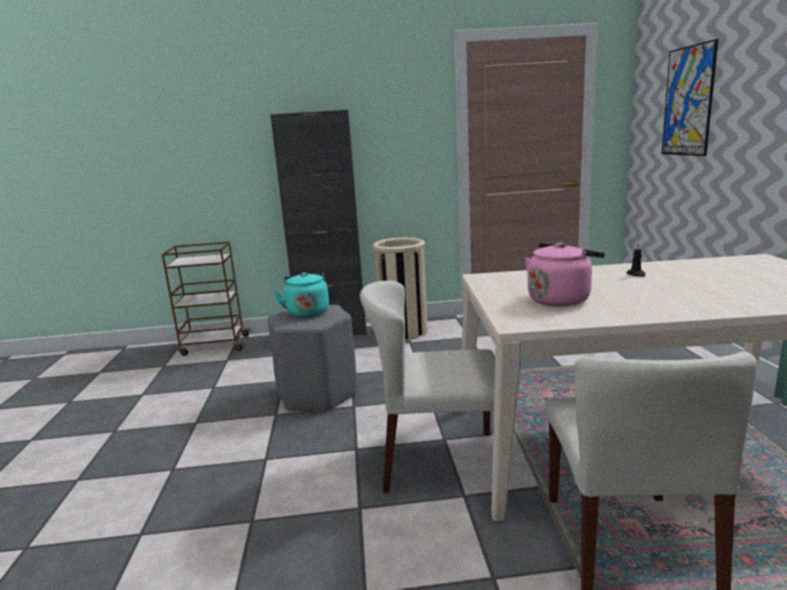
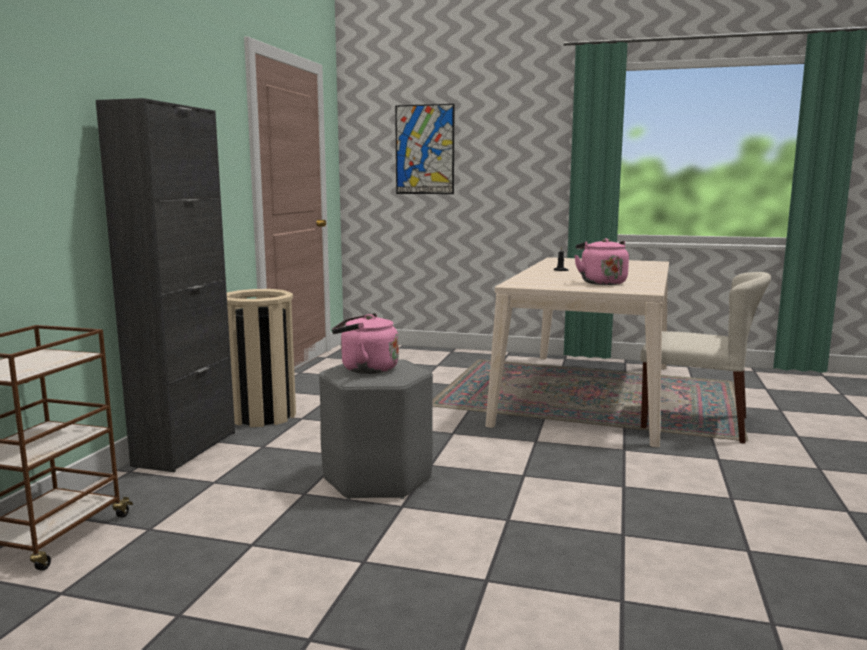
camera: 70 degrees left, 5 degrees down
turquoise kettle [274,272,329,318] -> pink kettle [332,313,399,374]
beige chair [360,280,495,493] -> none

